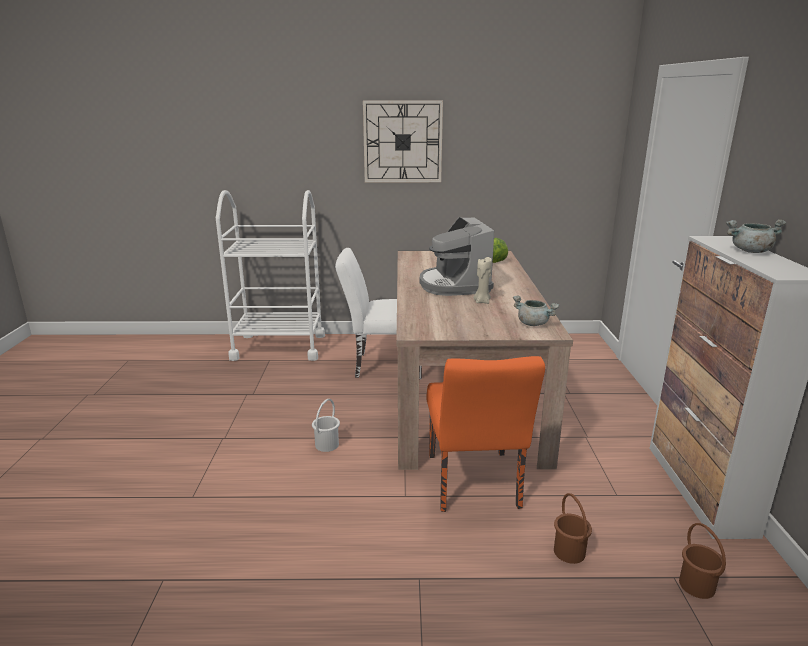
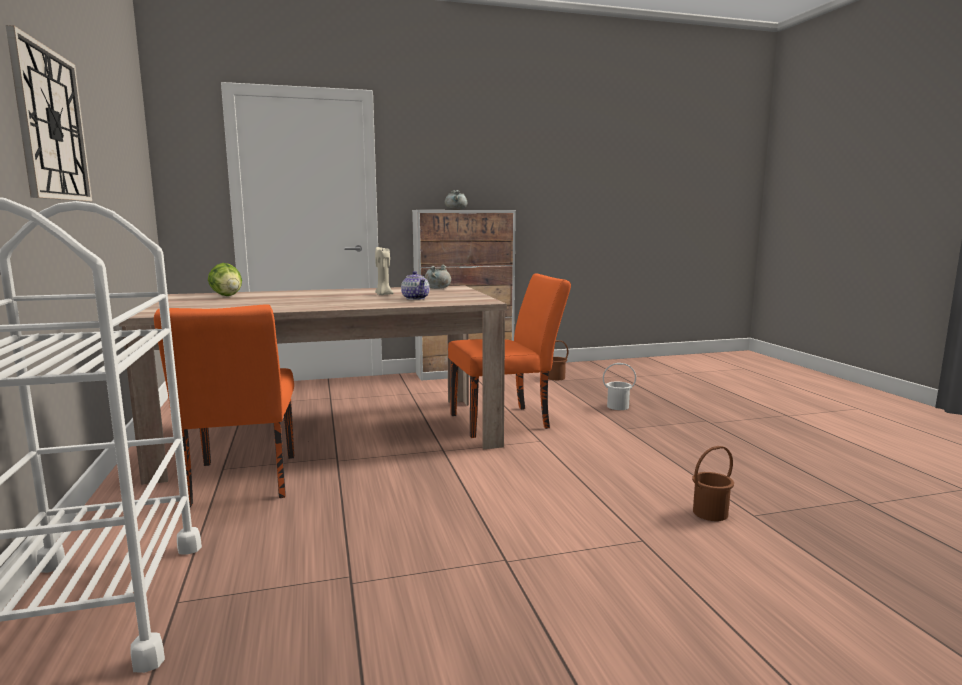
camera: 105 degrees left, 10 degrees down
white bucket [312,399,340,452] -> white bucket moved to [603,363,636,410]
white chair [335,248,422,379] -> orange chair [154,304,294,507]
coffee machine [420,217,494,296] -> none
brown bucket [554,493,592,564] -> brown bucket moved to [692,446,734,521]
none -> teapot [401,271,429,300]

